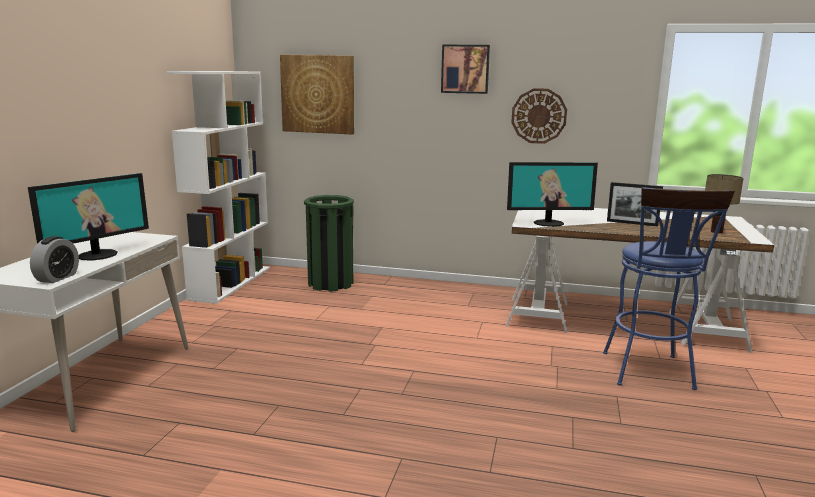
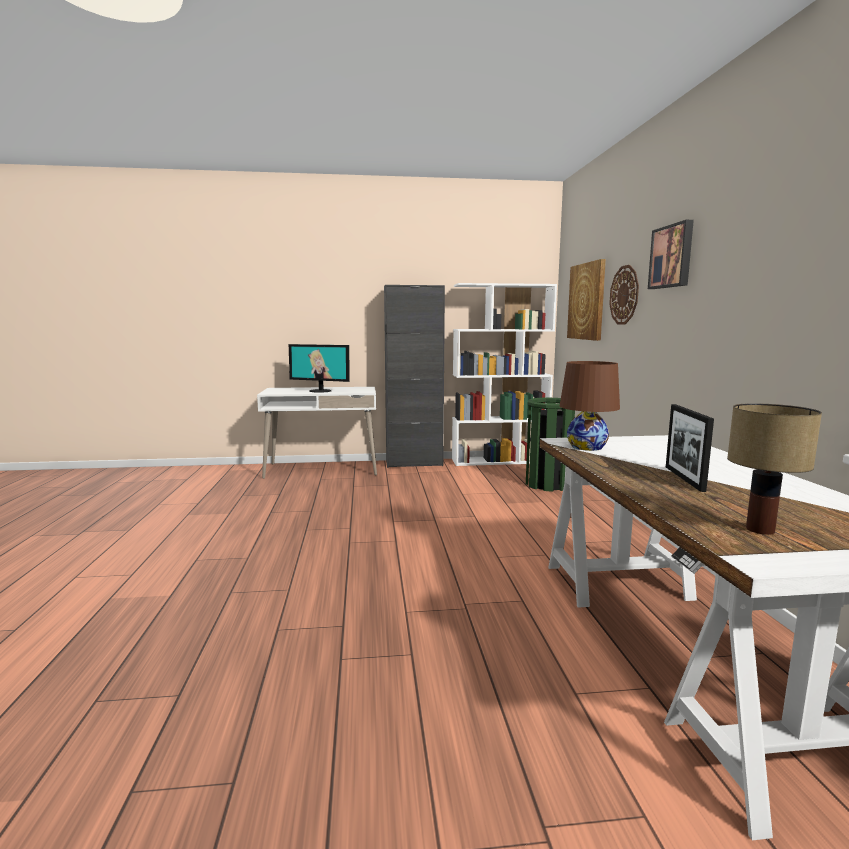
camera: 70 degrees right, 5 degrees down
alarm clock [30,236,79,283] -> none
monitor [507,162,598,227] -> brown table lamp [560,361,620,451]
wall clock [511,88,567,144] -> wall clock moved to [609,265,639,325]
blue stool [603,187,735,390] -> none
none -> black cabinet [384,285,445,468]

